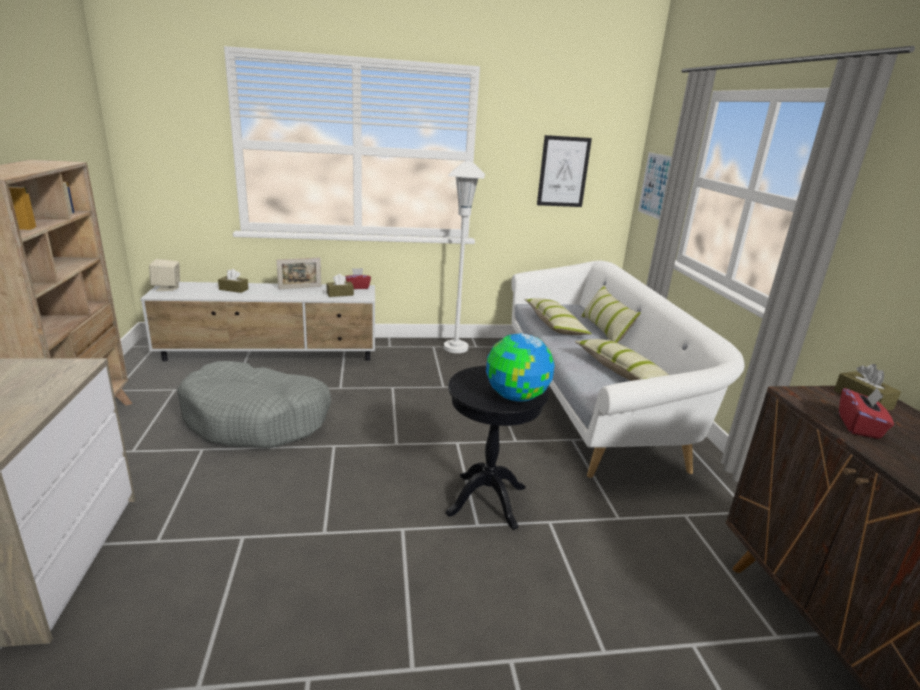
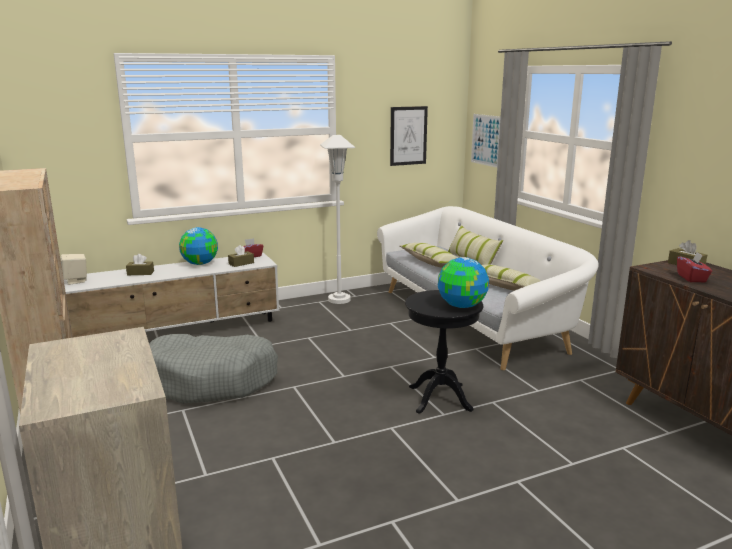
camera: 15 degrees left, 5 degrees down
picture frame [277,258,321,289] -> globe [179,227,218,265]

